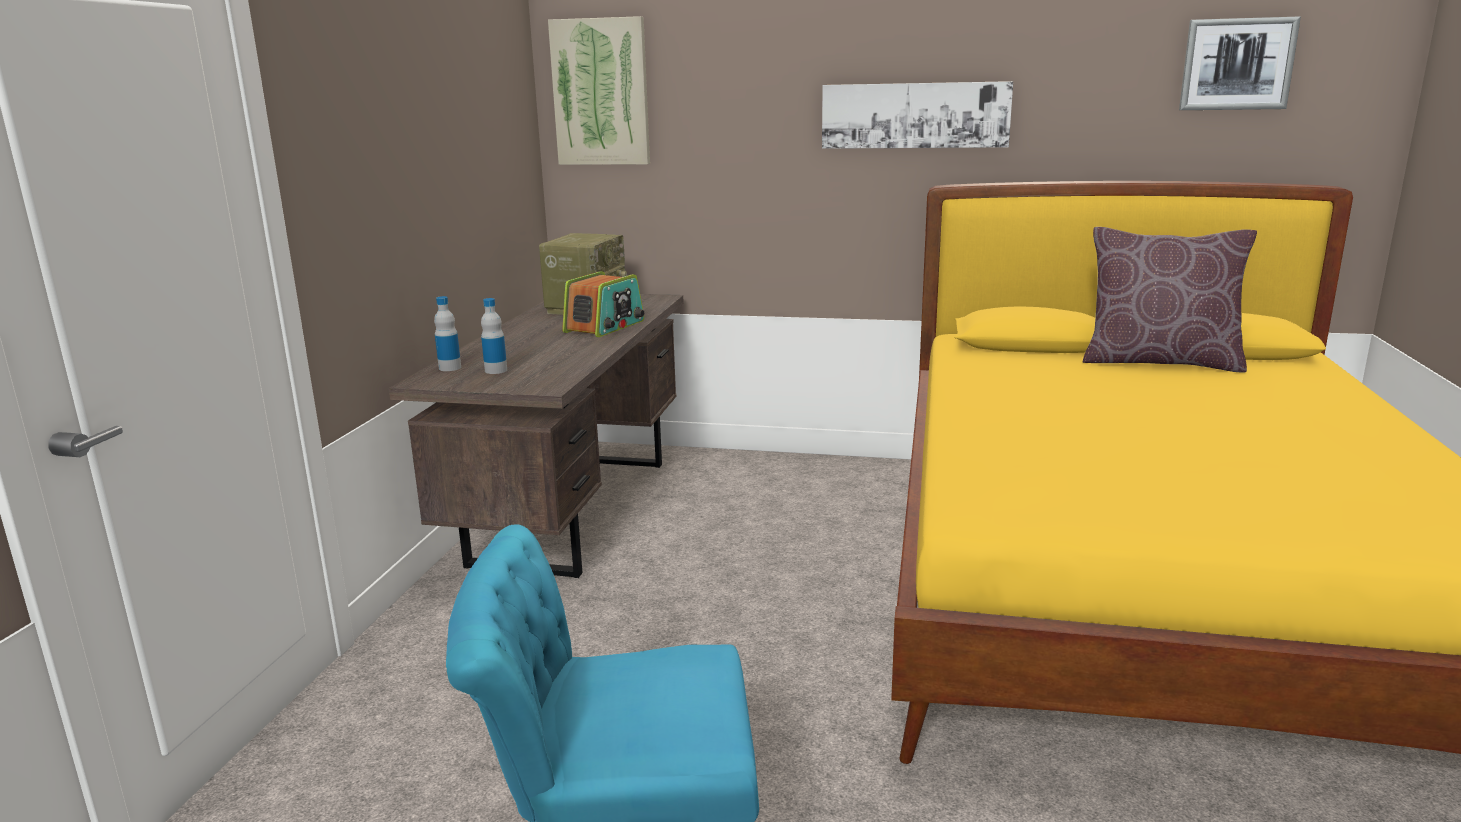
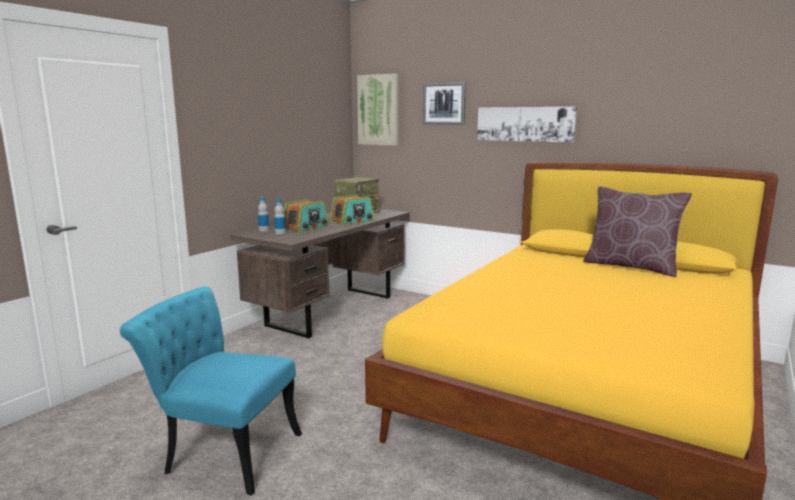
camera: 20 degrees right, 5 degrees down
picture [1179,16,1301,110] -> picture moved to [423,82,466,125]
none -> radio [284,199,328,232]

